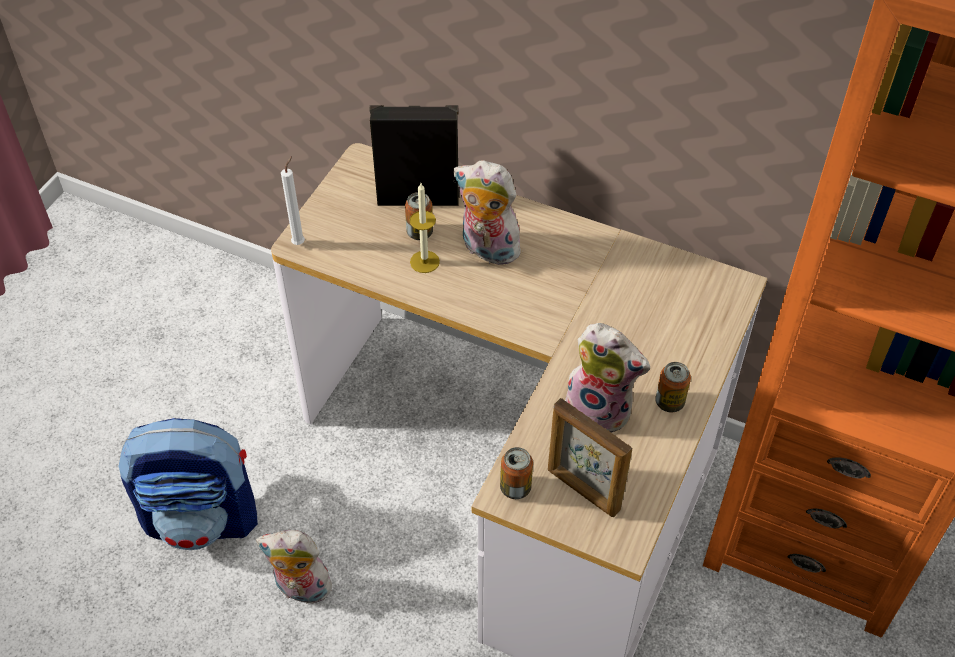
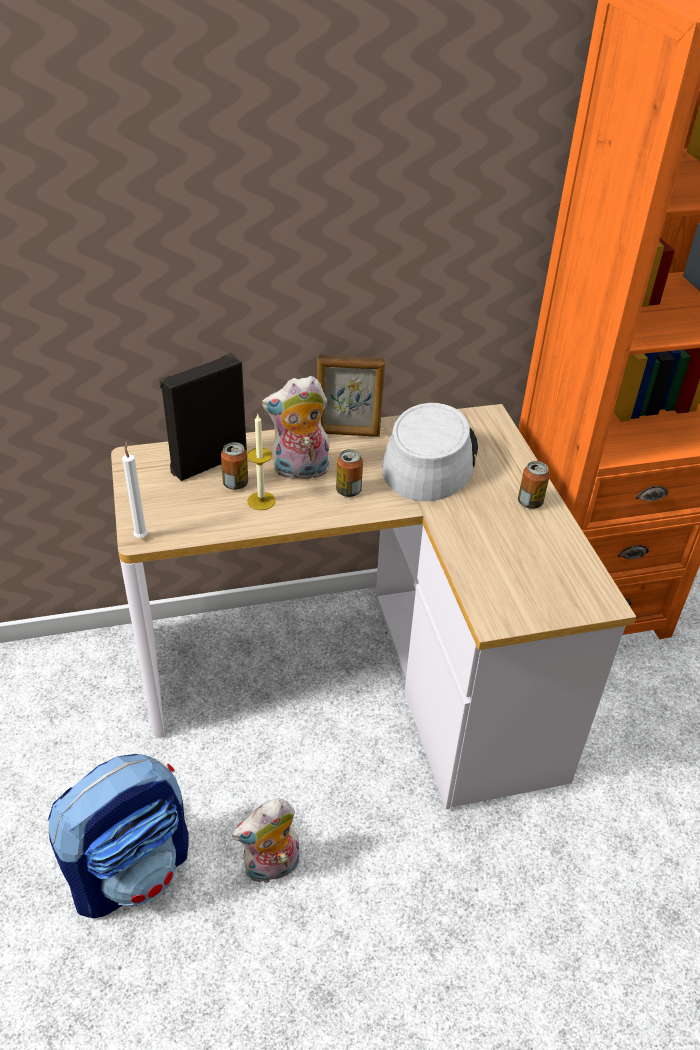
camera: 40 degrees left, 10 degrees down
can [500,447,533,499] -> can moved to [336,449,363,497]
picture frame [548,398,632,517] -> picture frame moved to [317,354,385,437]
plush toy [565,323,650,433] -> none
none -> grey hat [382,403,478,501]

